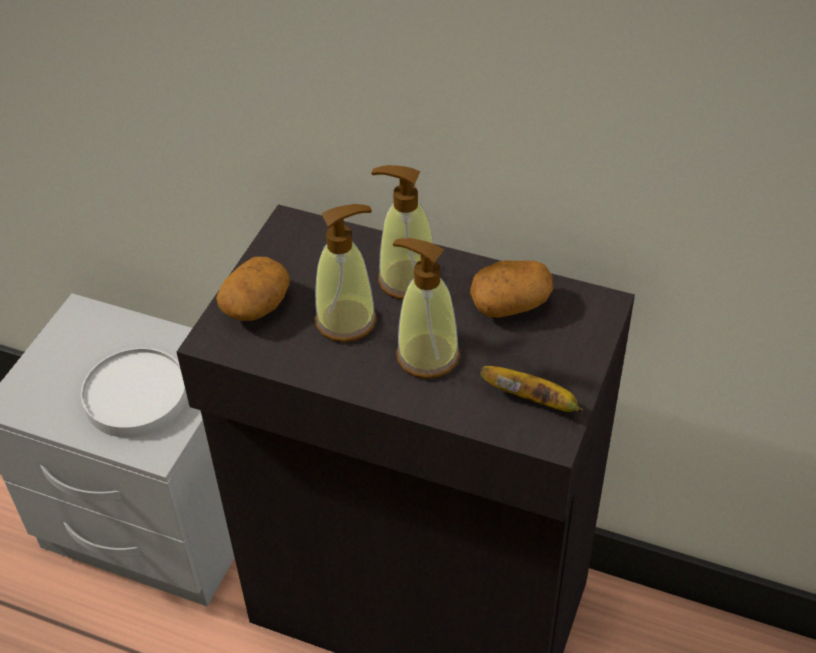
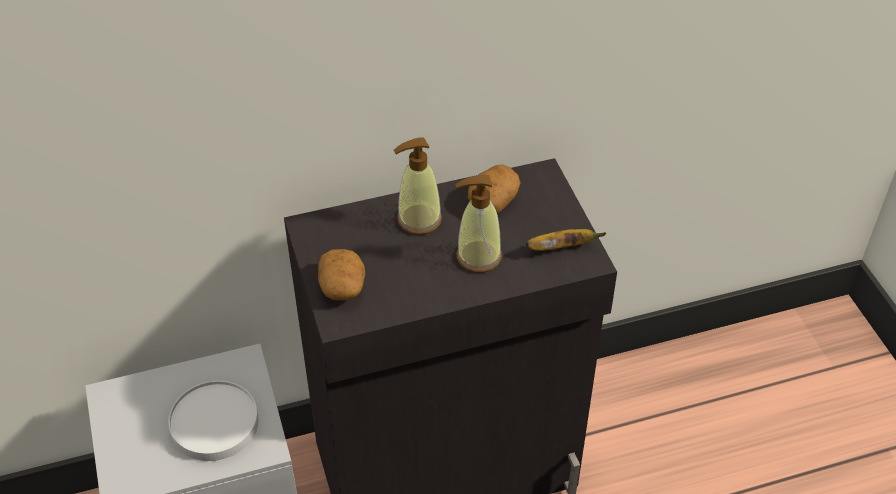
camera: 40 degrees left, 0 degrees up
soap dispenser [315,204,377,342] -> none

